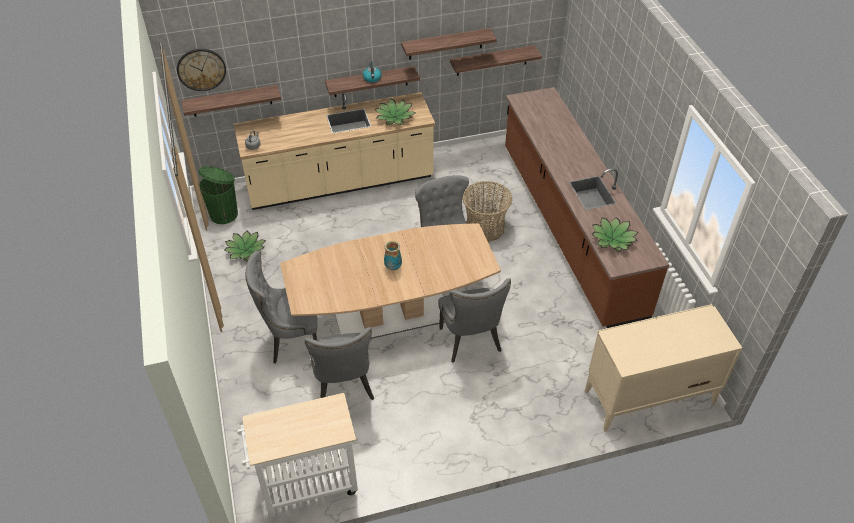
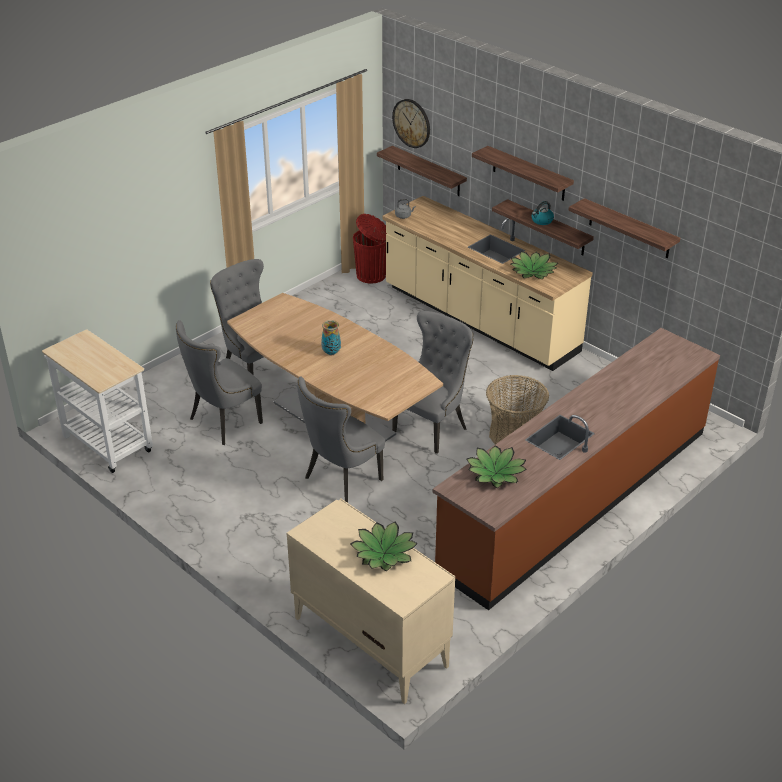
camera: 60 degrees right, 10 degrees down
green trash can [198,166,238,224] -> red trash can [353,214,387,284]
potted plant [225,231,266,262] -> potted plant moved to [350,521,418,571]
shelf [450,45,542,76] -> shelf moved to [472,146,574,201]

